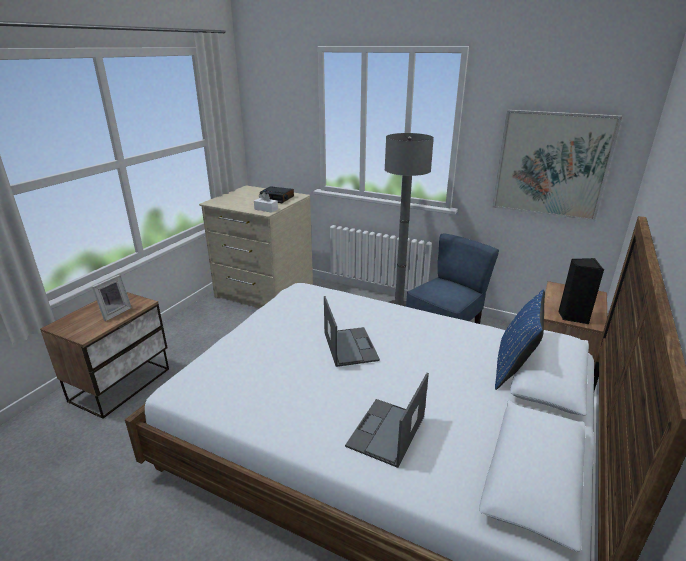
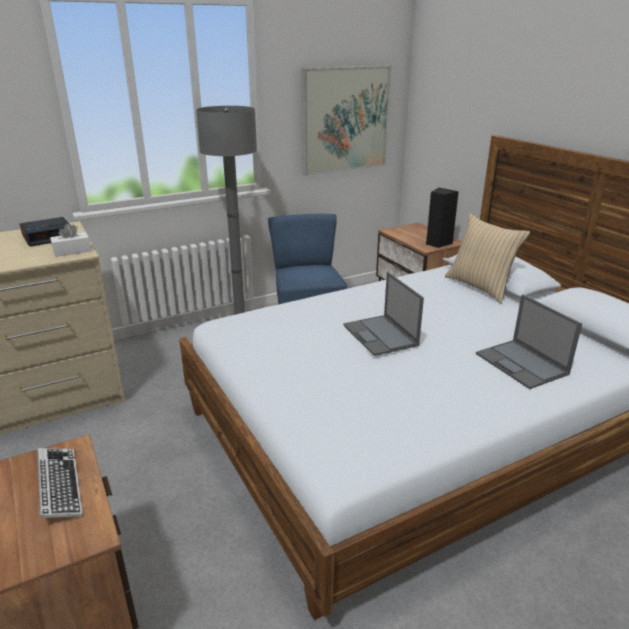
camera: 55 degrees left, 0 degrees up
picture frame [92,274,132,321] -> keyboard [37,448,83,518]
laptop [324,296,380,367] -> laptop turned 135 degrees counterclockwise [343,272,424,356]
blue pillow [495,290,545,390] -> beige pillow [445,213,530,303]

